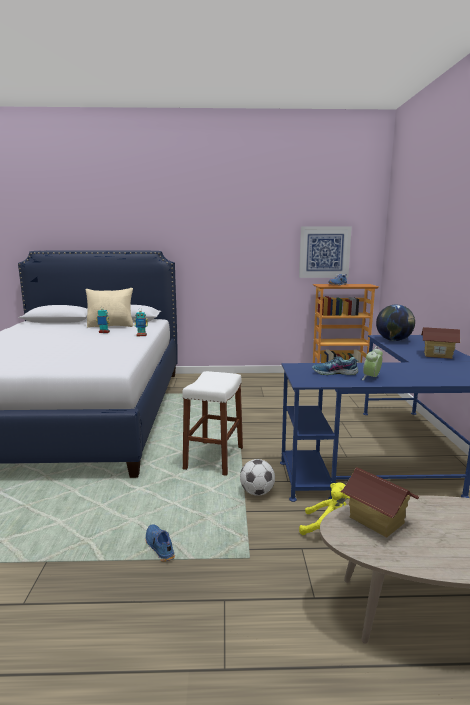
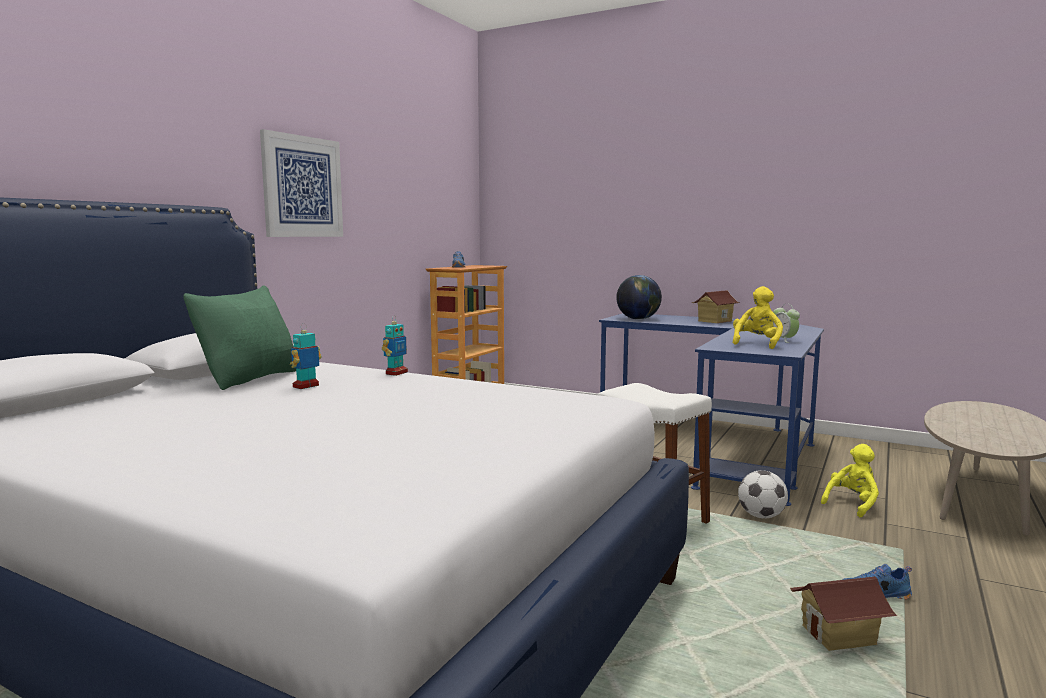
camera: 60 degrees left, 5 degrees down
beige pillow [85,288,133,328] -> green pillow [183,285,296,390]
picture [299,226,352,278] -> picture moved to [260,129,343,237]
shoe [312,356,358,375] -> yellow plush toy [733,286,783,349]
toy house [340,467,419,538] -> toy house moved to [790,577,898,651]

